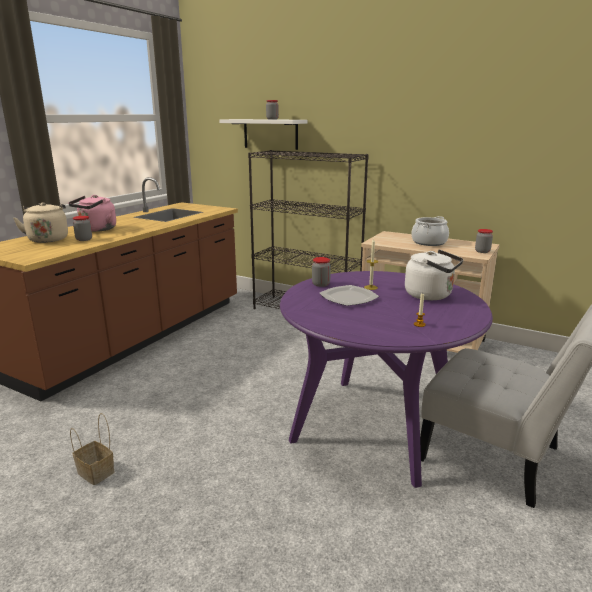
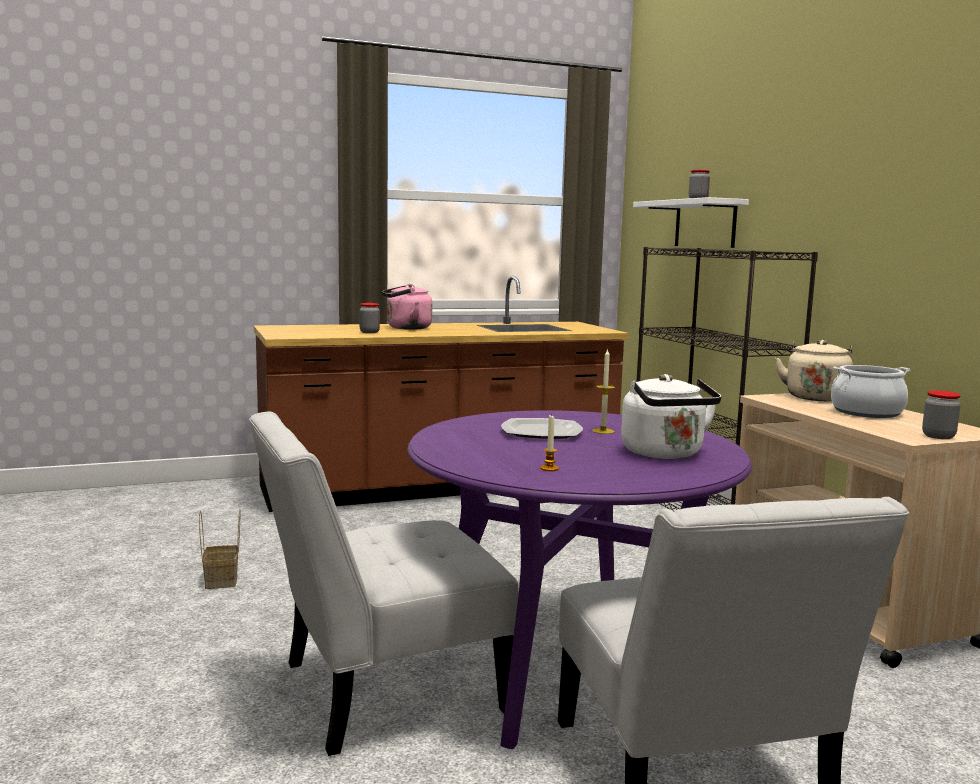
camera: 40 degrees right, 10 degrees down
beige kettle [13,202,68,243] -> beige kettle moved to [775,340,853,401]
jar [312,257,331,287] -> none
none -> white chair [249,411,519,756]

